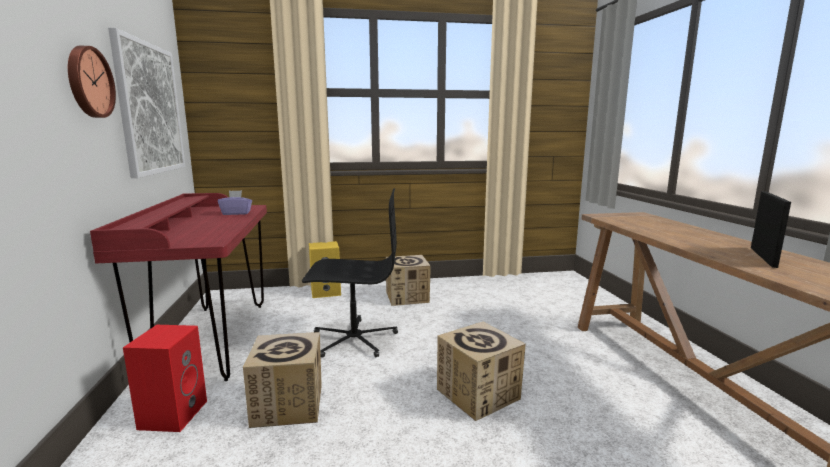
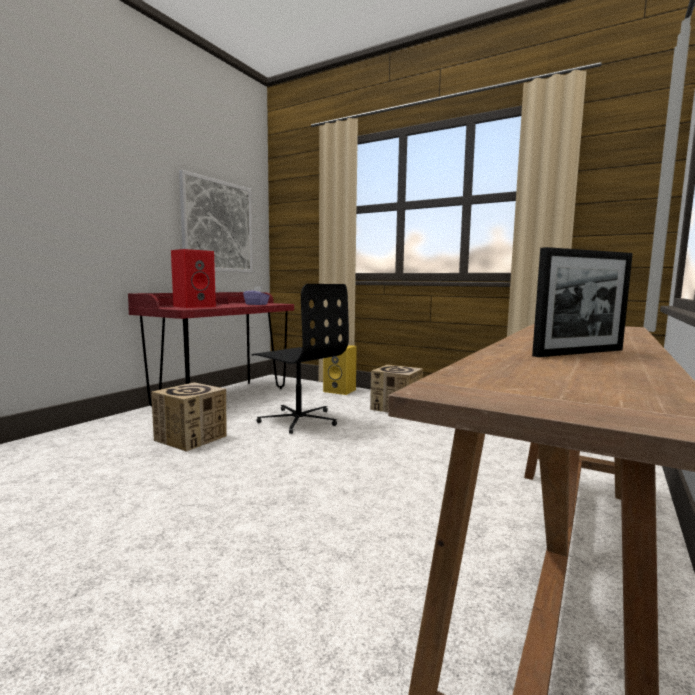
camera: 40 degrees right, 5 degrees down
wall clock [68,46,116,118] -> none
red speaker [123,325,207,432] -> red speaker moved to [171,249,216,308]
cardboard box [437,322,526,421] -> none

